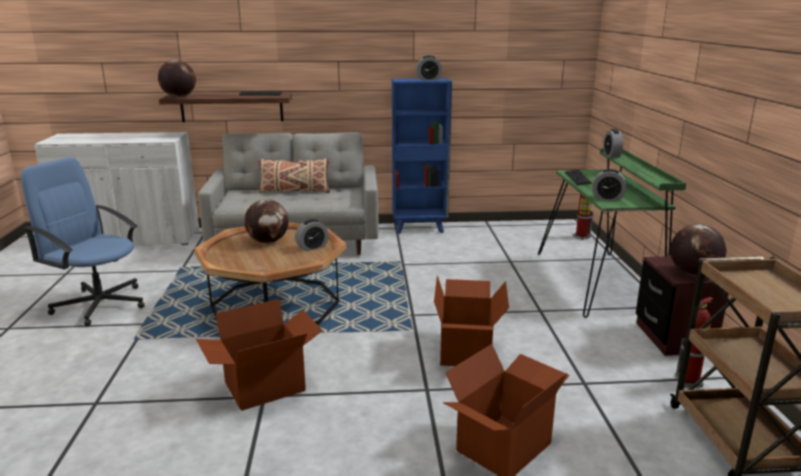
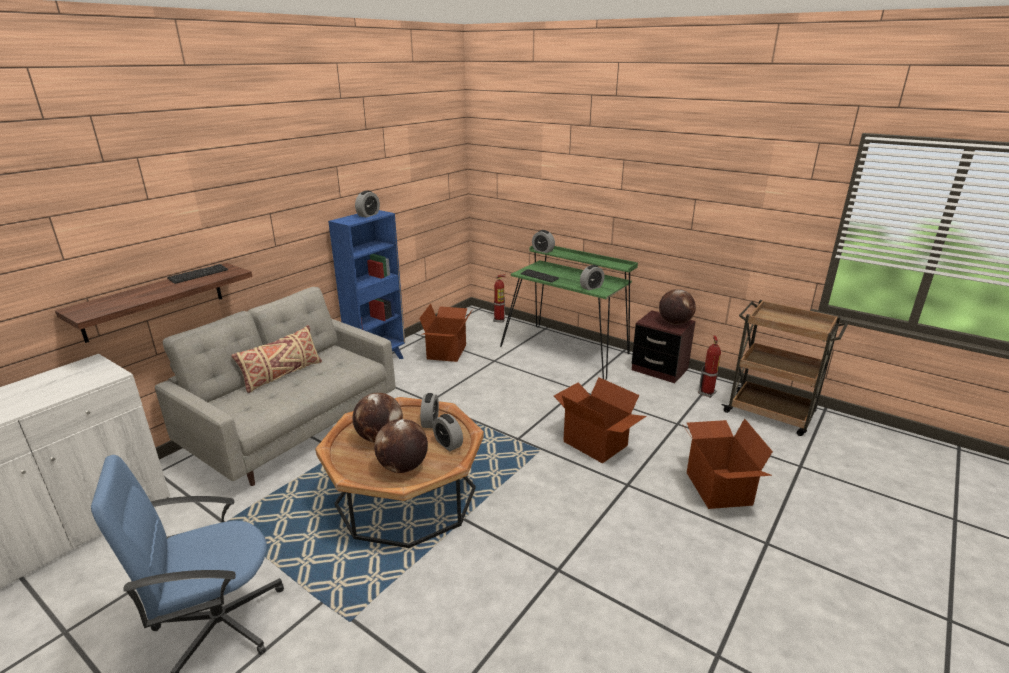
camera: 50 degrees left, 5 degrees up
globe [158,60,196,97] -> globe moved to [374,419,428,473]
cardboard box [196,299,323,411] -> cardboard box moved to [419,304,473,362]
none -> alarm clock [433,414,463,452]

